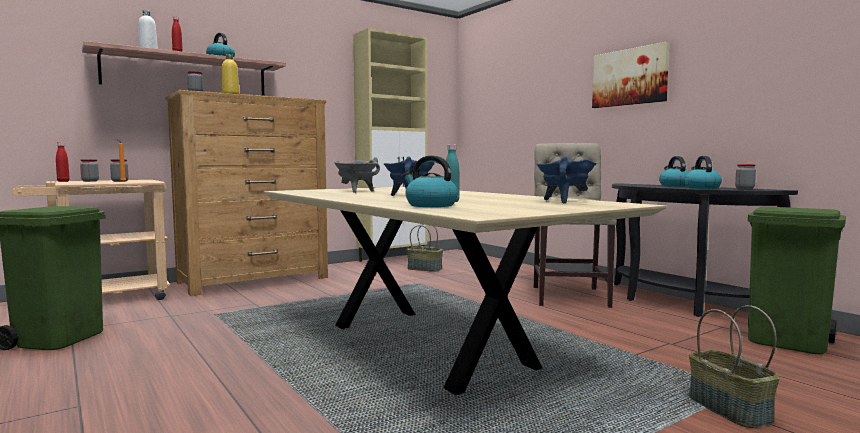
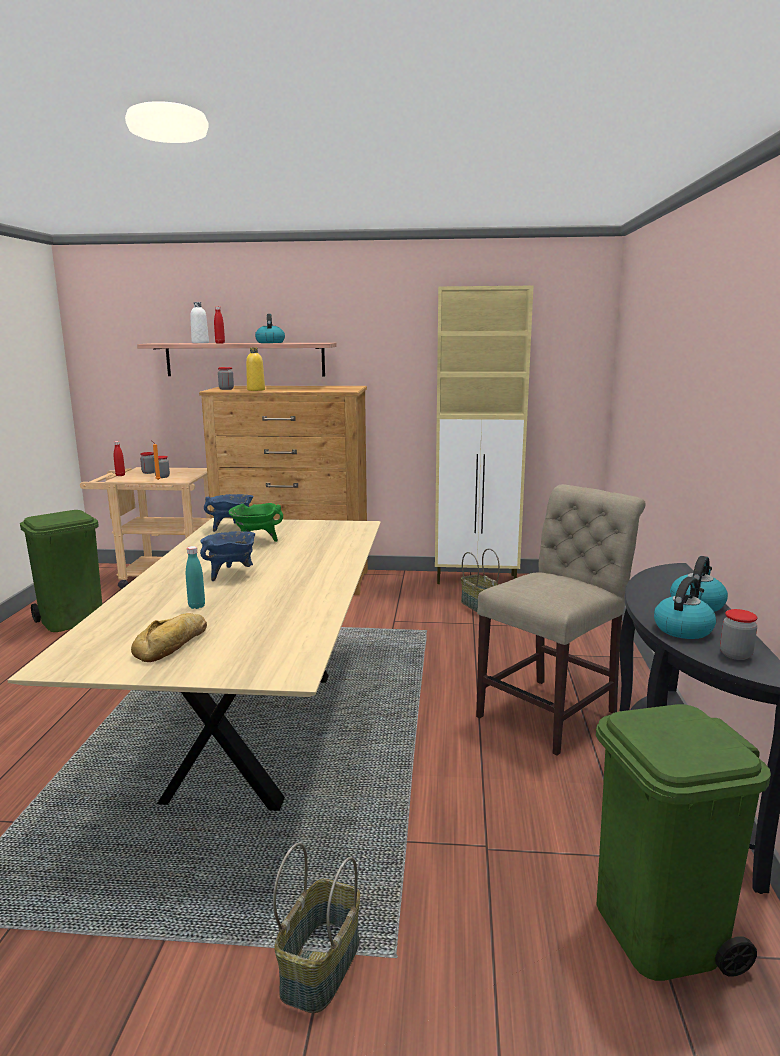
camera: 40 degrees right, 10 degrees up
grey cooking pot [334,157,380,193] -> green cooking pot [229,503,283,542]
kettle [403,155,458,207] -> none
blue cooking pot [537,156,596,203] -> blue cooking pot moved to [204,494,253,532]
picture [592,42,669,108] -> none
none -> bread [131,613,207,662]

